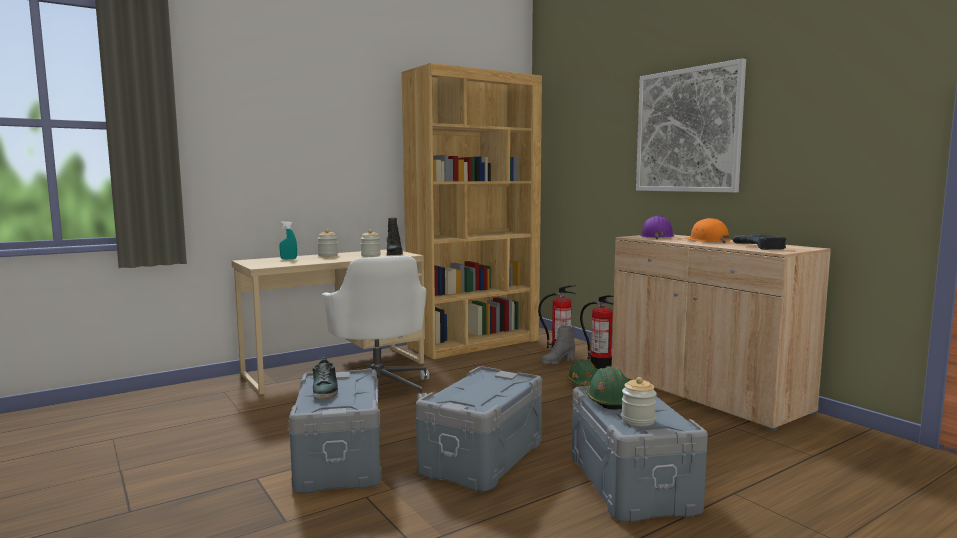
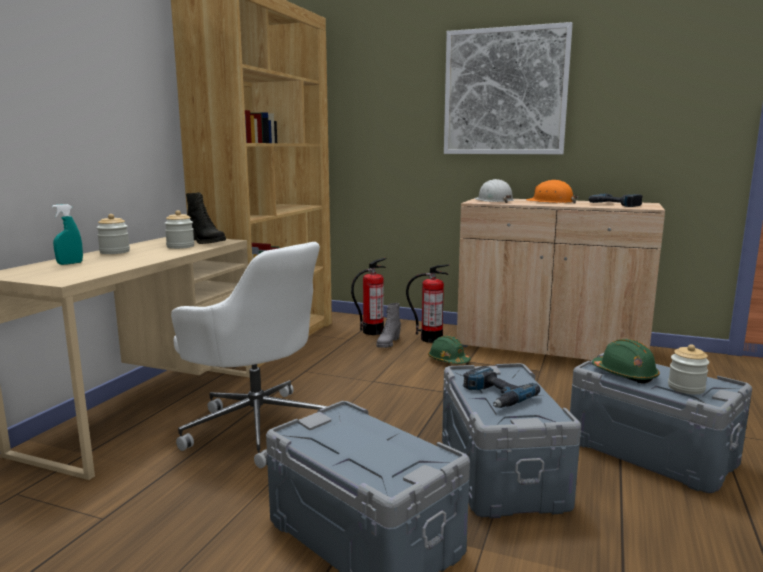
camera: 35 degrees left, 5 degrees up
shoe [313,357,338,400] -> none
purple hard hat [640,216,674,239] -> white hard hat [474,179,514,203]
none -> power drill [463,366,540,408]

